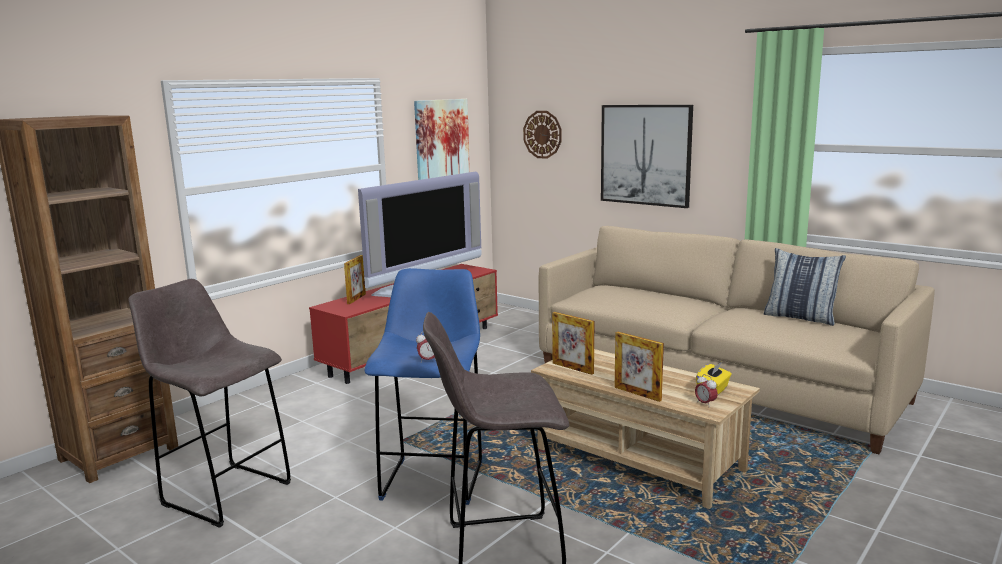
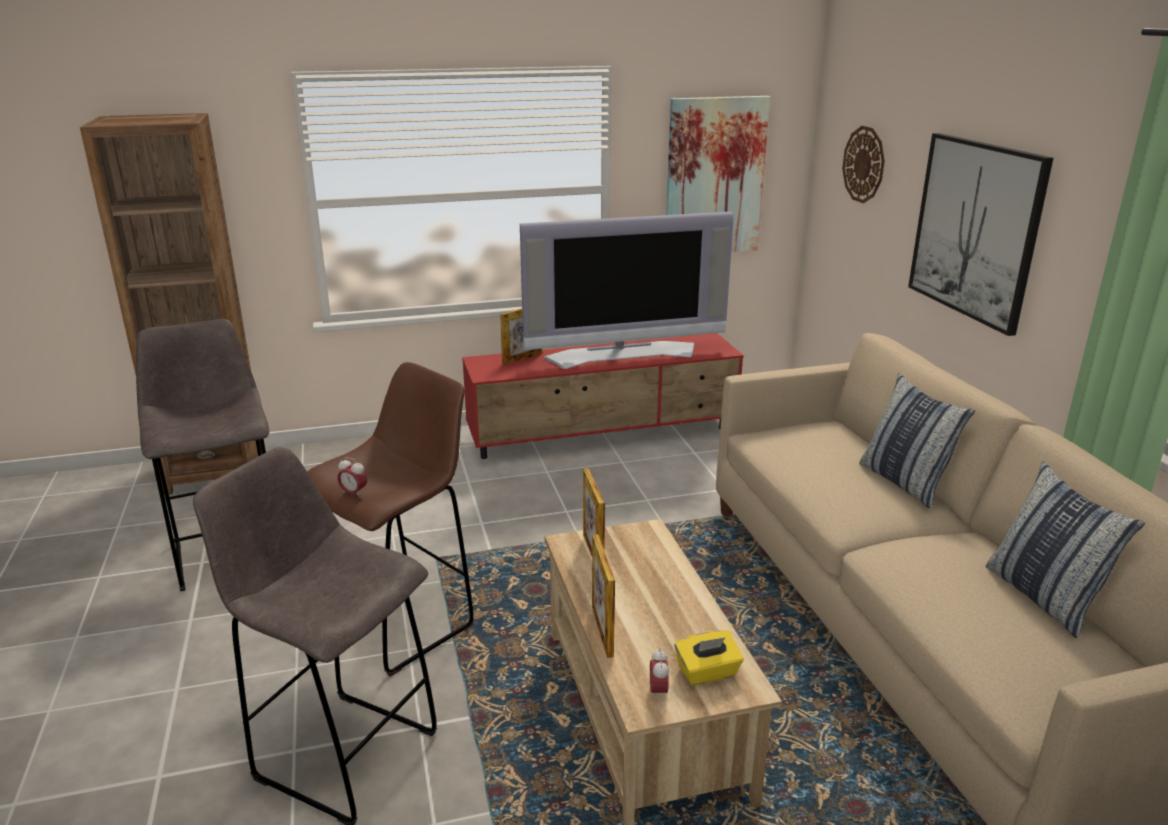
camera: 35 degrees right, 10 degrees up
blue stool [365,268,482,505] -> brown stool [307,362,474,677]
none -> pillow [859,373,975,508]

